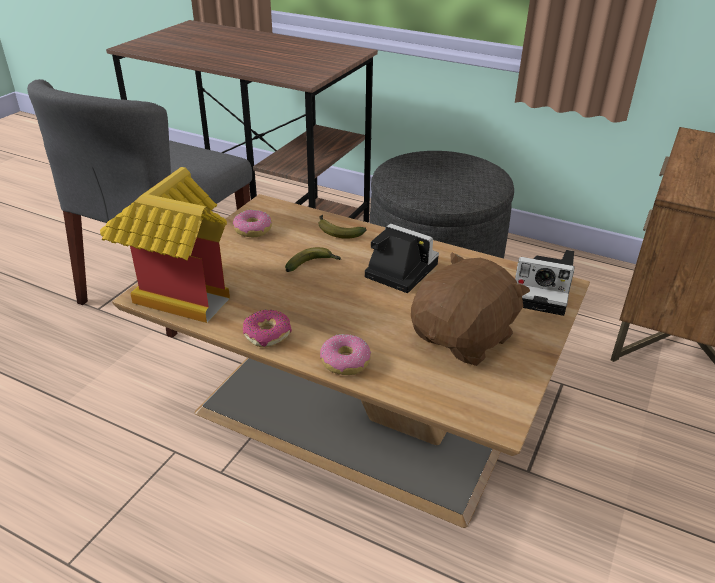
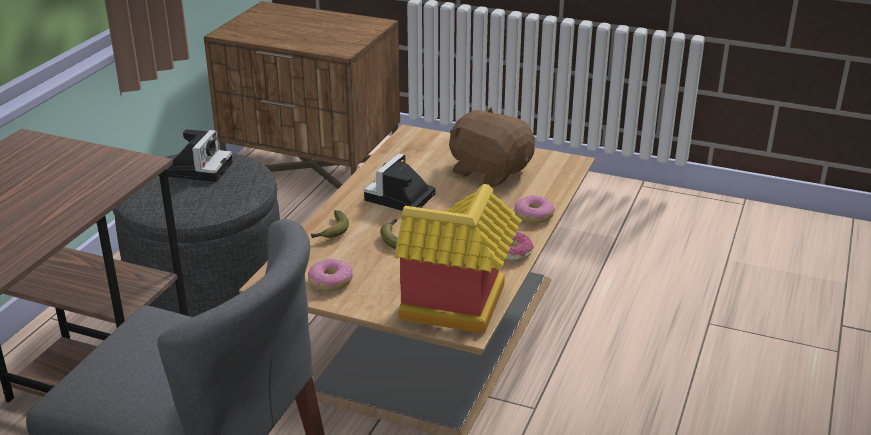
camera: 95 degrees left, 5 degrees down
camera [515,250,574,316] -> camera moved to [167,129,233,182]

